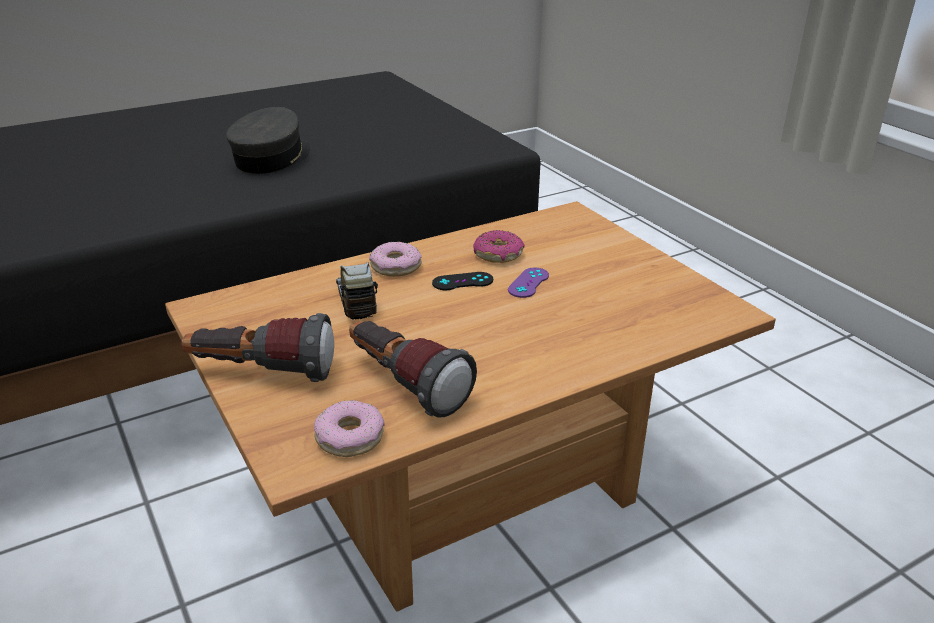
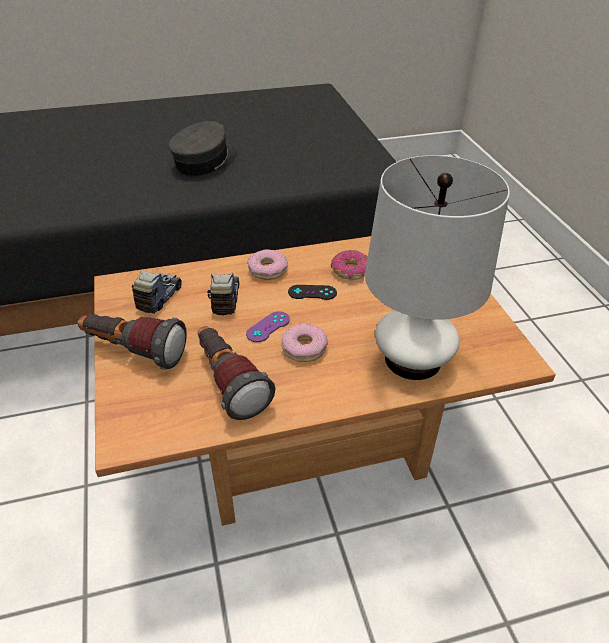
camera: 15 degrees right, 10 degrees up
donut [314,400,385,457] -> donut moved to [281,323,328,362]
purple game controller [508,268,549,298] -> purple game controller moved to [246,311,290,342]
none -> toy truck [132,269,182,314]
none -> white table lamp [365,155,510,380]

